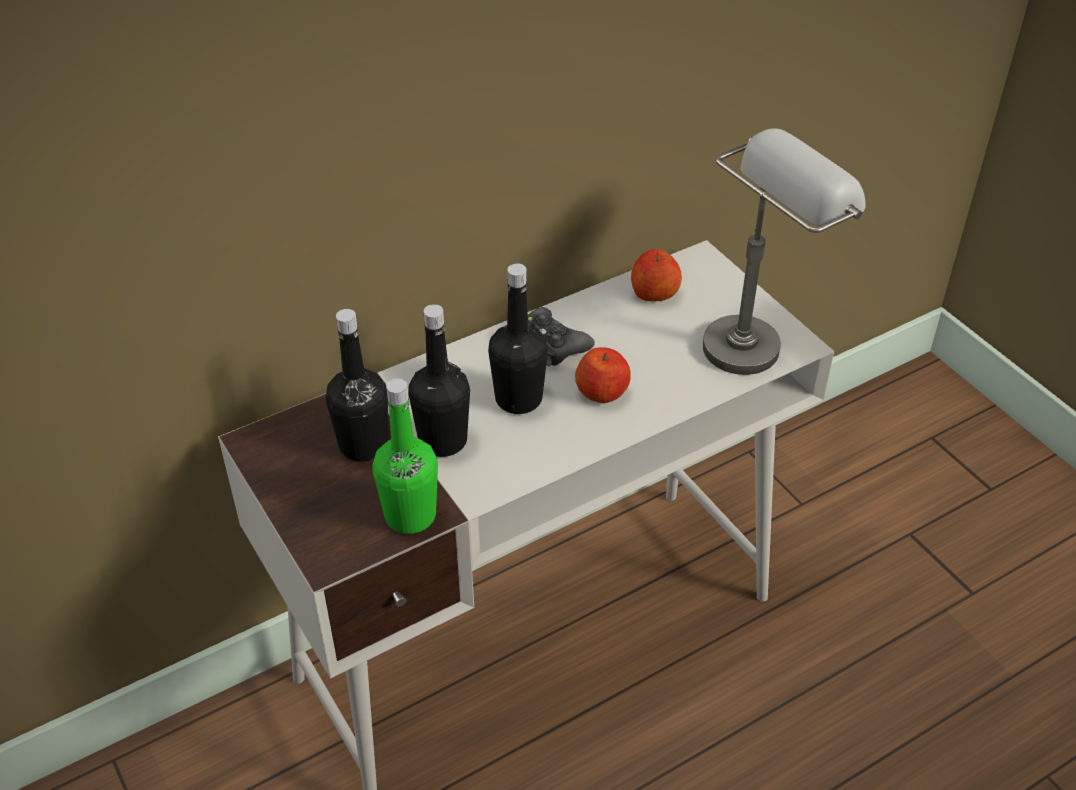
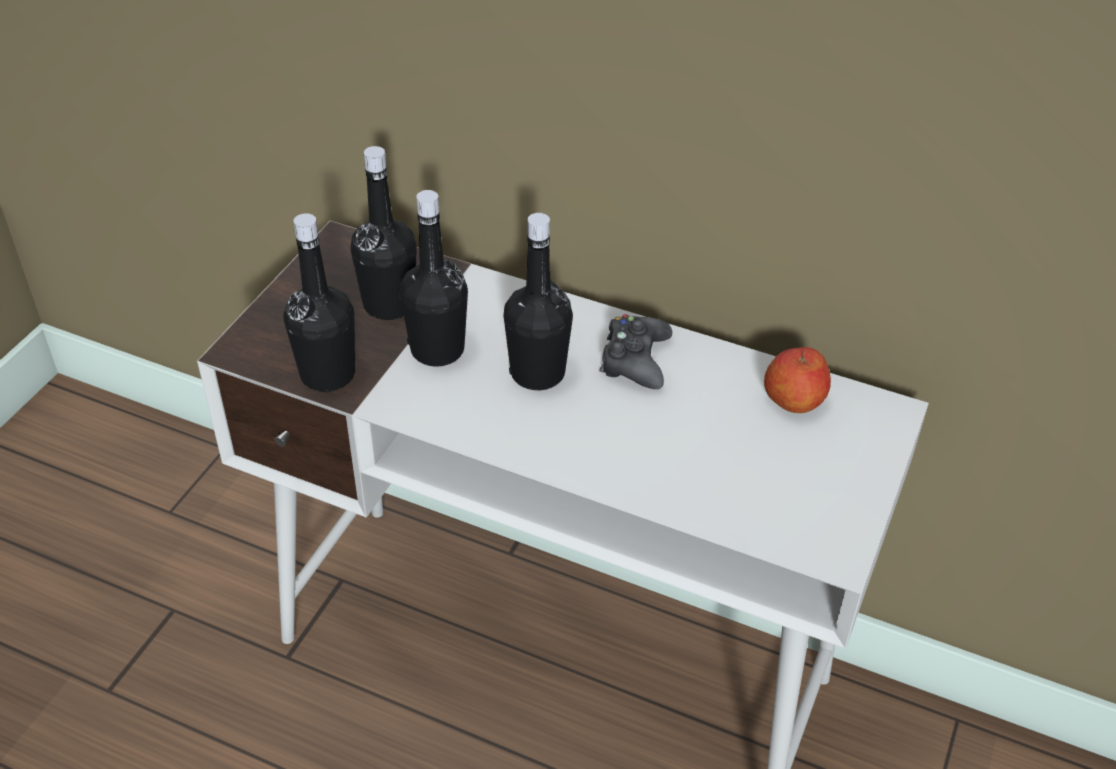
camera: 55 degrees right, 0 degrees up
green bottle [372,379,438,534] -> black bottle [284,213,355,392]
apple [575,347,631,403] -> none
grey table lamp [703,128,866,375] -> none

